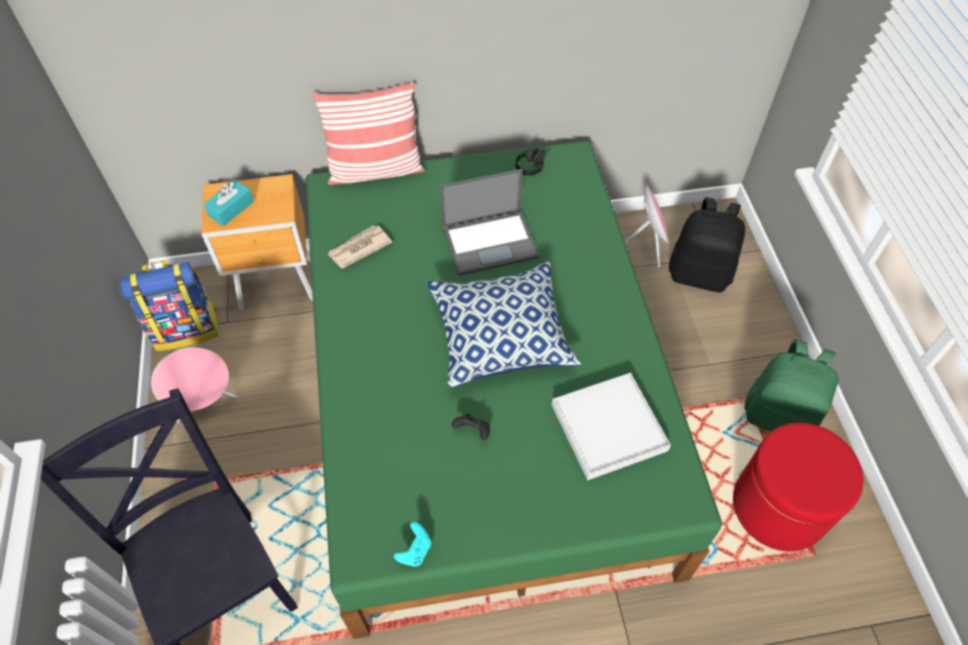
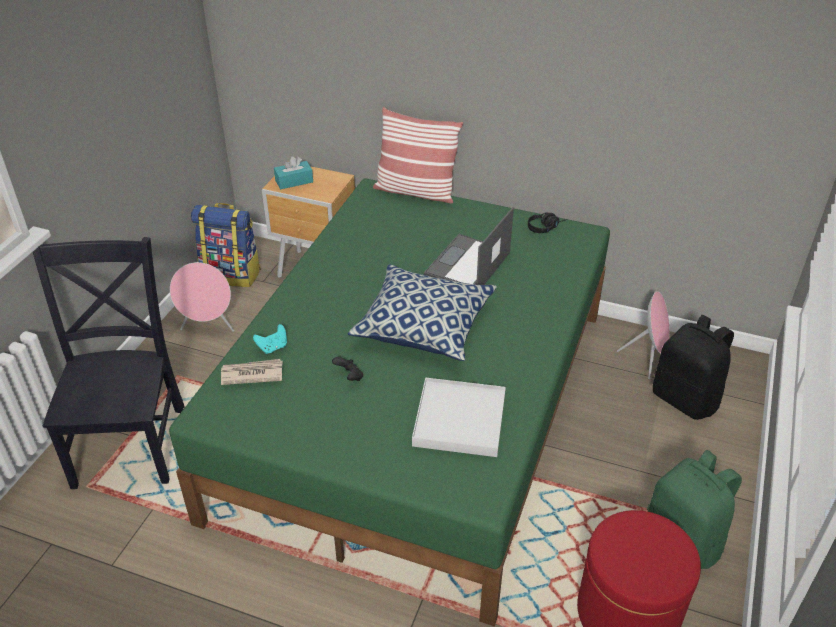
camera: 30 degrees right, 15 degrees down
newspaper [328,225,392,269] -> newspaper moved to [221,359,283,385]
turquoise game controller [394,522,431,567] -> turquoise game controller moved to [253,324,287,354]
laptop [440,169,539,276] -> laptop turned 105 degrees clockwise [424,207,514,285]

